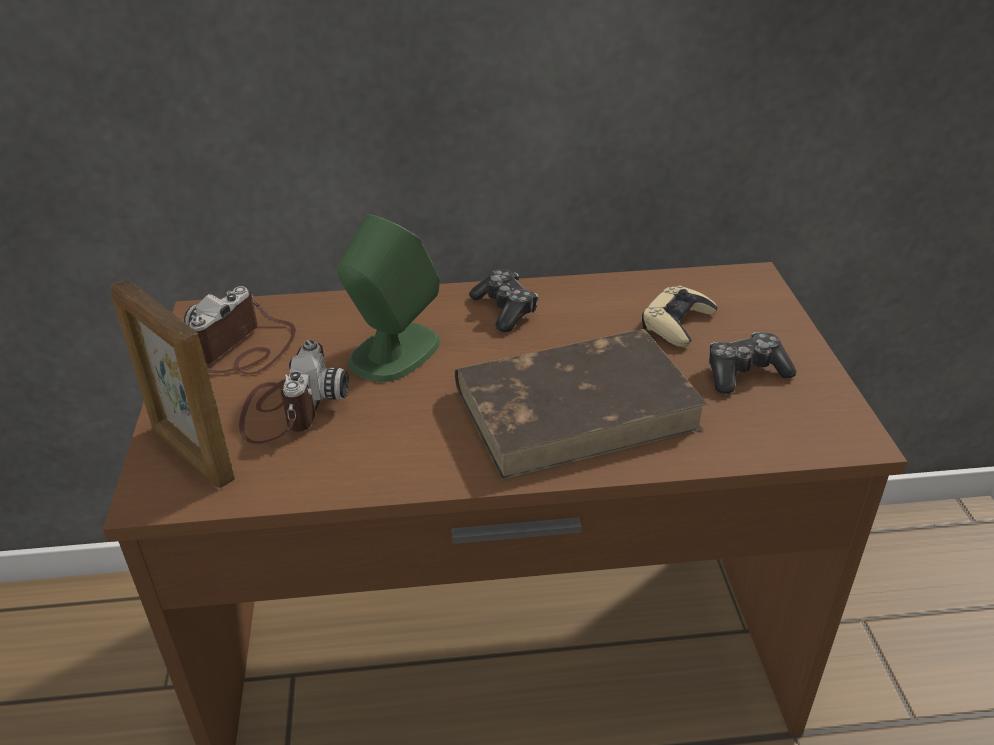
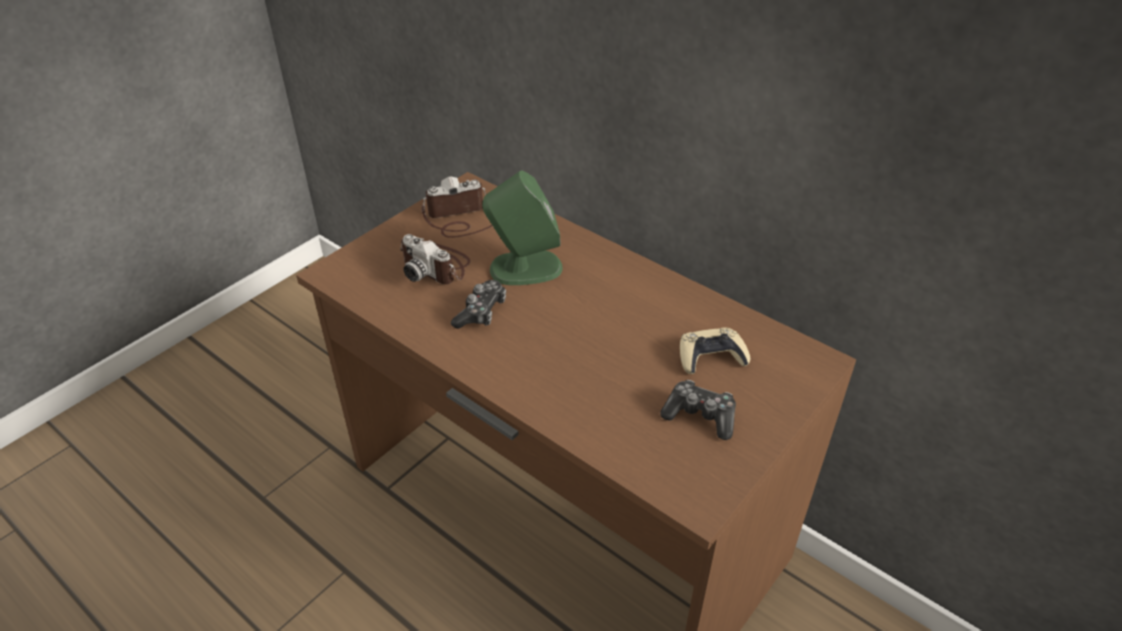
camera: 45 degrees right, 5 degrees up
picture frame [111,279,235,488] -> none
camera [239,340,349,444] -> camera turned 75 degrees clockwise [400,234,471,284]
brown book [455,329,707,480] -> none
game controller [469,269,538,332] -> game controller moved to [451,280,506,329]

